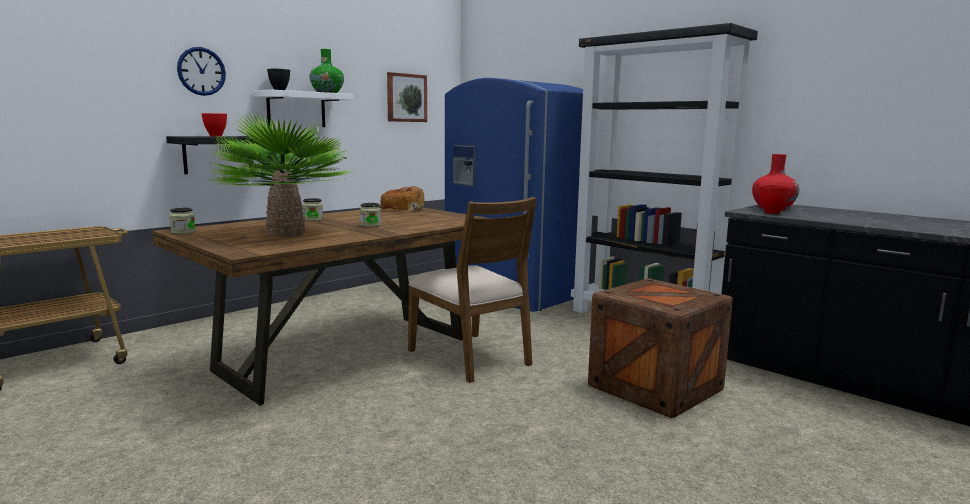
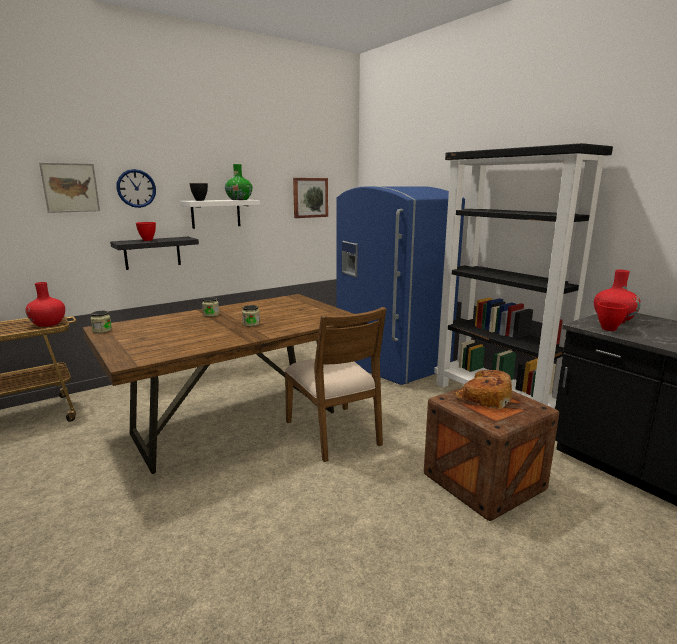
camera: 10 degrees right, 5 degrees up
potted plant [209,112,356,237] -> none
bread [379,186,425,211] -> bread moved to [454,370,512,409]
none -> red vase [25,282,65,327]
none -> picture [39,163,100,213]

